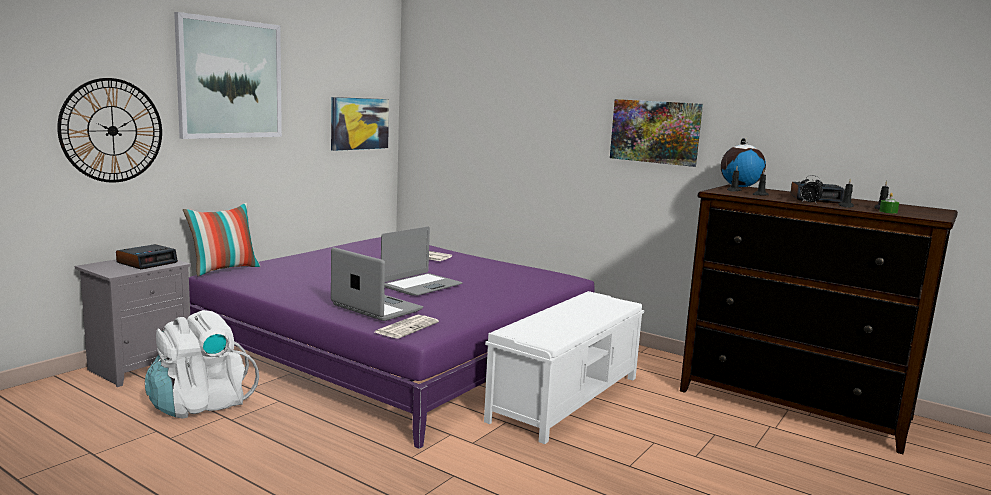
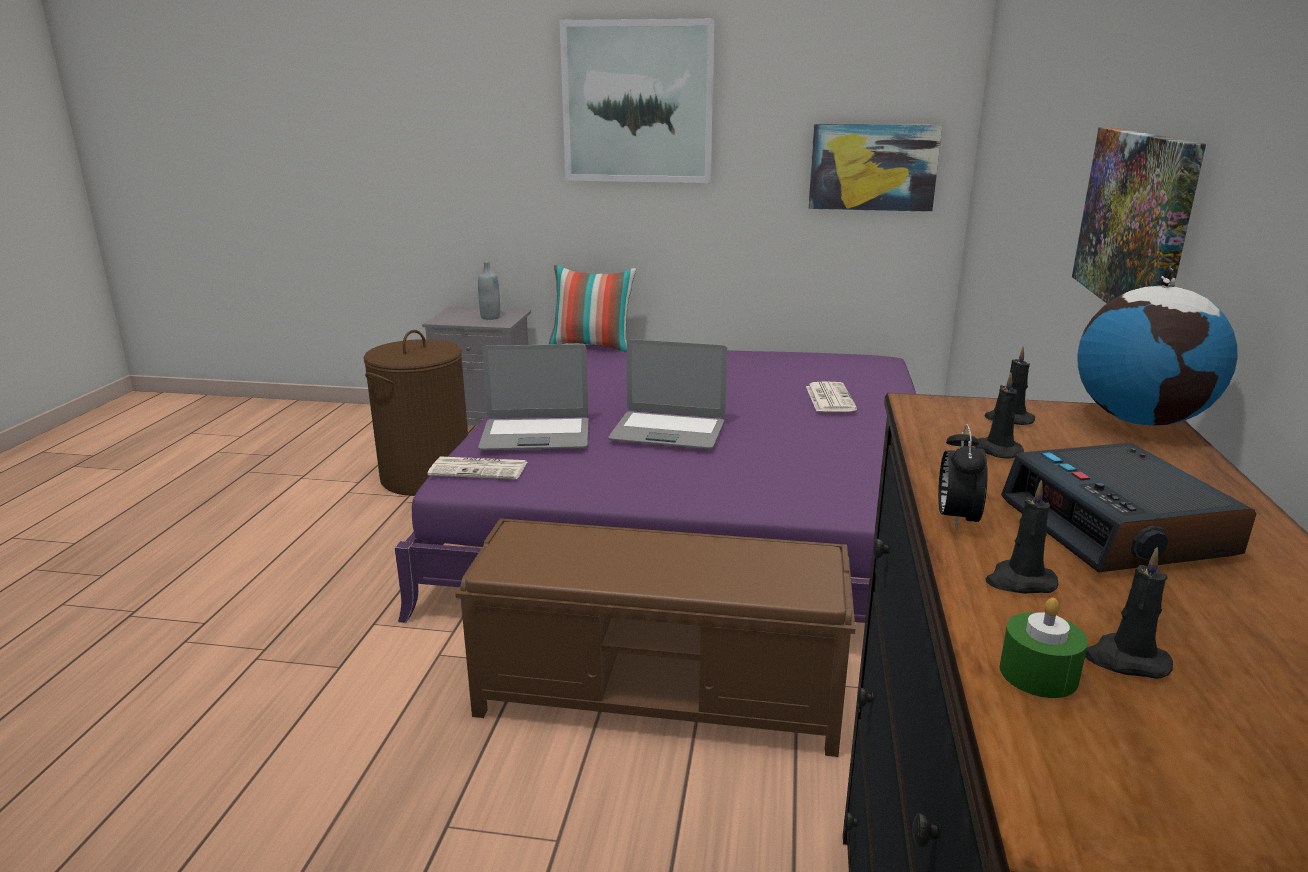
camera: 65 degrees right, 10 degrees up
wall clock [57,78,162,183] -> none
alarm clock [116,244,178,269] -> grey bottle [478,261,500,320]
white backpack [145,310,259,419] -> brown laundry basket [364,330,468,496]
laptop [331,247,423,321] -> laptop turned 75 degrees clockwise [478,344,589,450]
white bench [484,291,644,444] -> brown bench [455,518,855,757]

